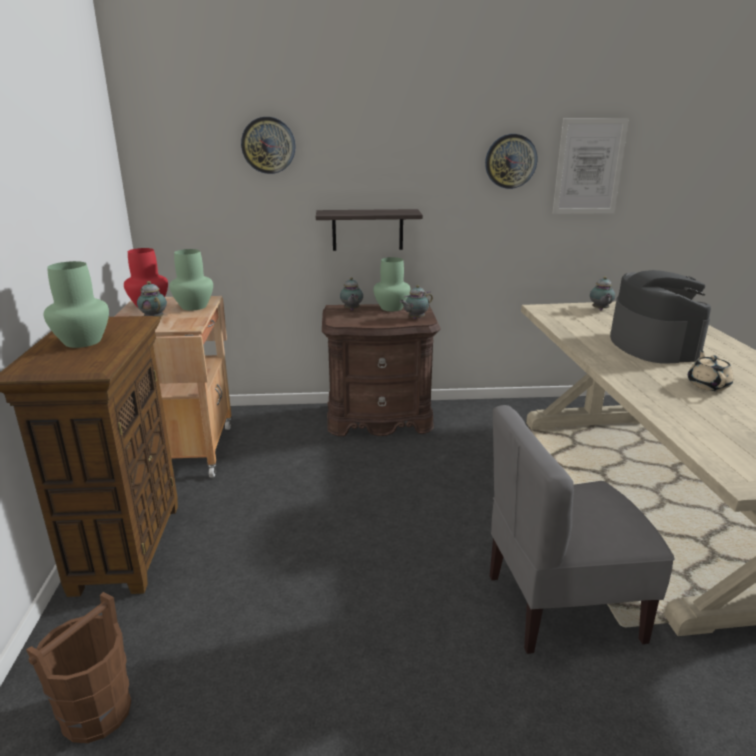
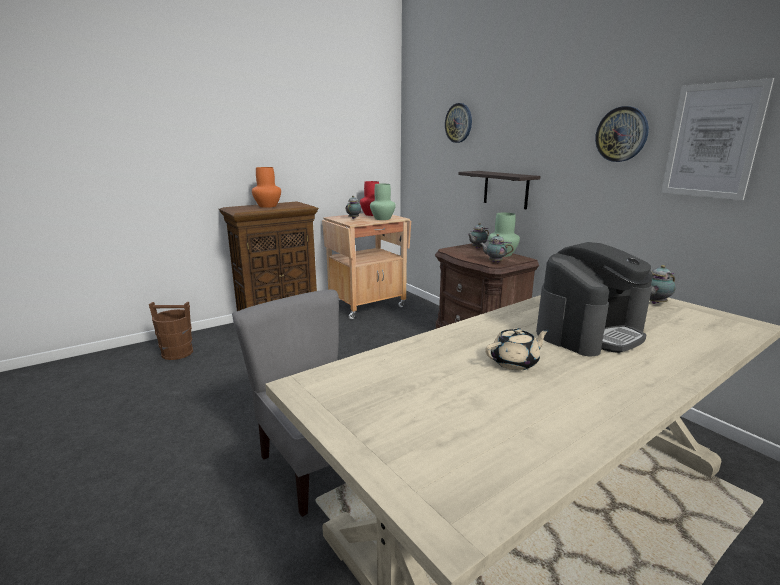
camera: 60 degrees right, 5 degrees down
green vase [44,261,109,348] -> orange vase [252,167,281,208]

